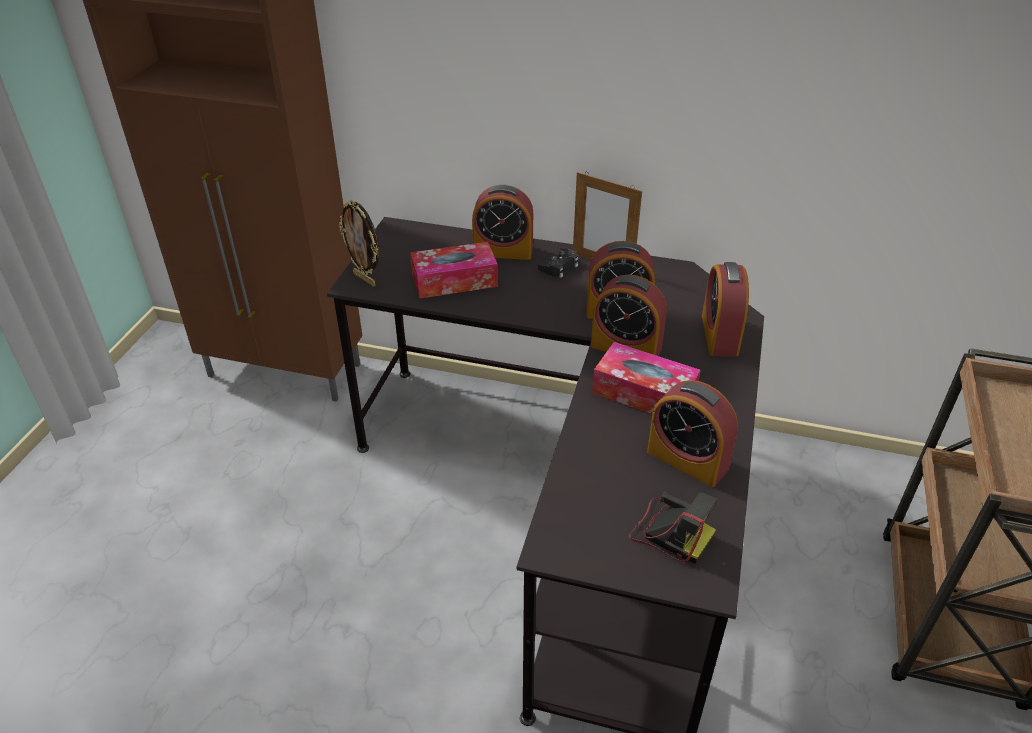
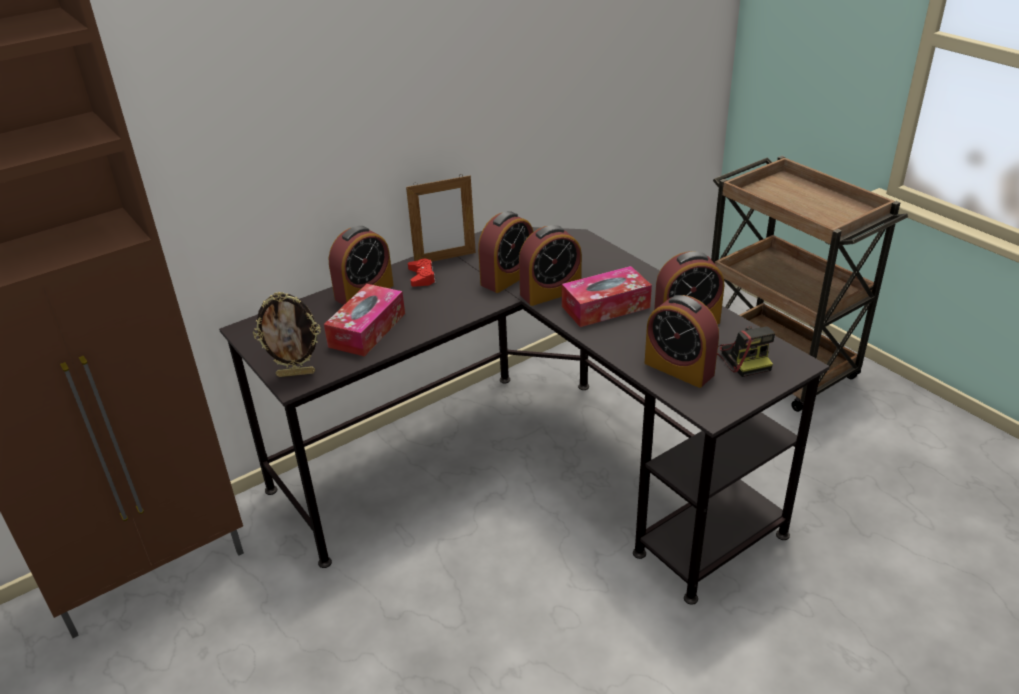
camera: 50 degrees left, 5 degrees down
black game controller [538,247,578,278] -> red game controller [408,259,436,287]
camera [629,491,717,564] -> camera turned 90 degrees clockwise [717,326,775,377]
alarm clock [702,262,749,356] -> alarm clock moved to [645,295,719,388]

